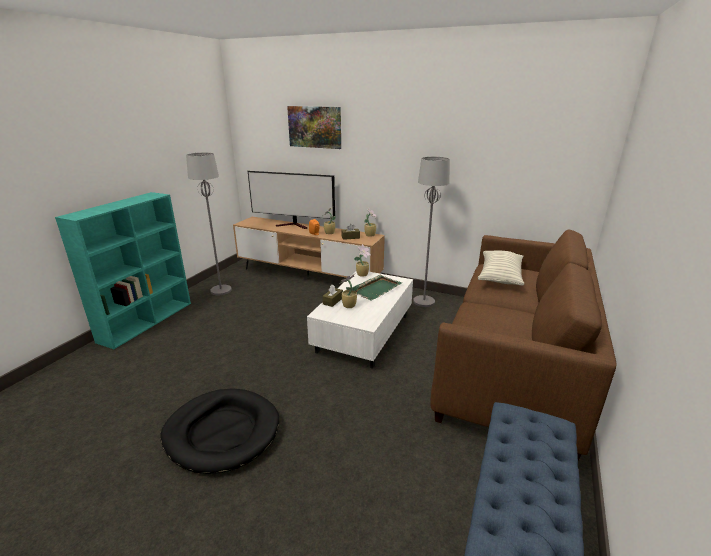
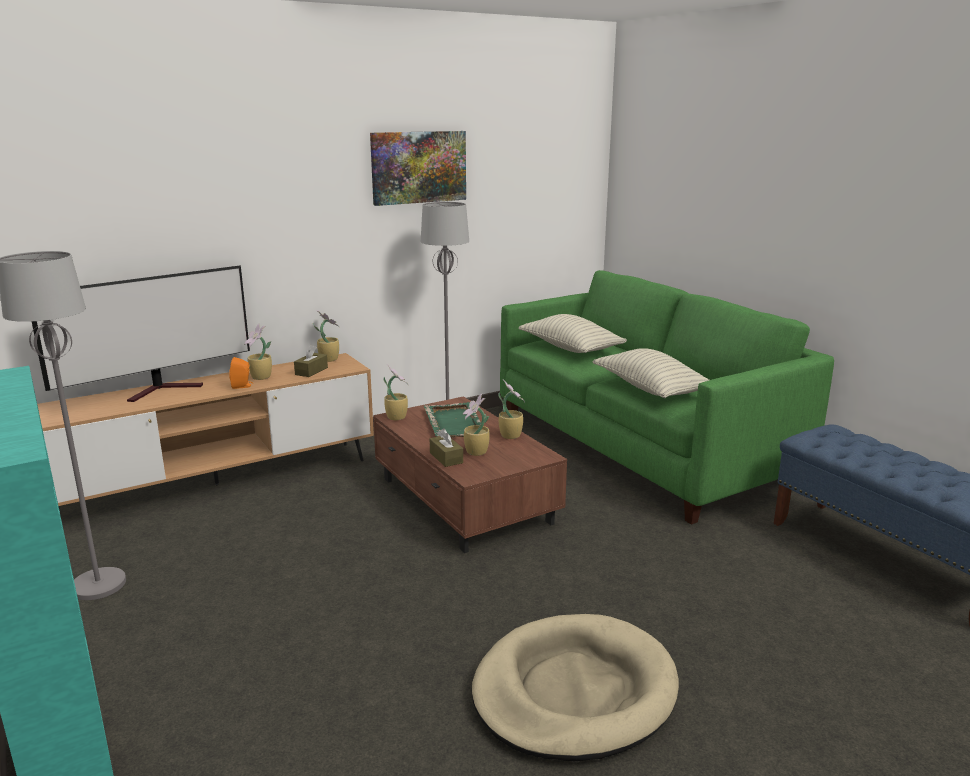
camera: 55 degrees left, 5 degrees down
black dog bed [160,388,279,474] -> beige dog bed [472,614,679,761]
picture [287,106,341,149] -> picture moved to [370,131,466,206]
white coffee table [307,271,413,369] -> brown coffee table [373,396,567,553]
brown sofa [430,229,616,460] -> green sofa [500,270,834,525]
none -> potted plant [498,379,525,439]
none -> pillow [593,348,709,398]

